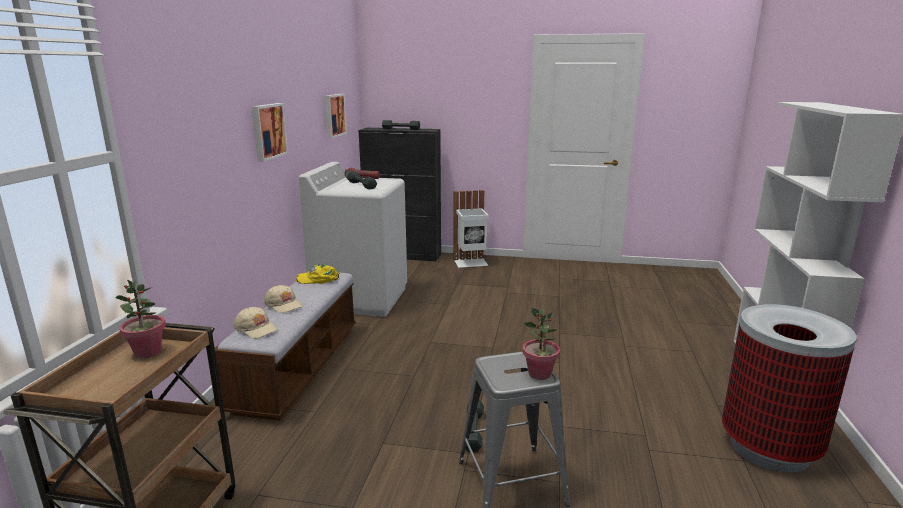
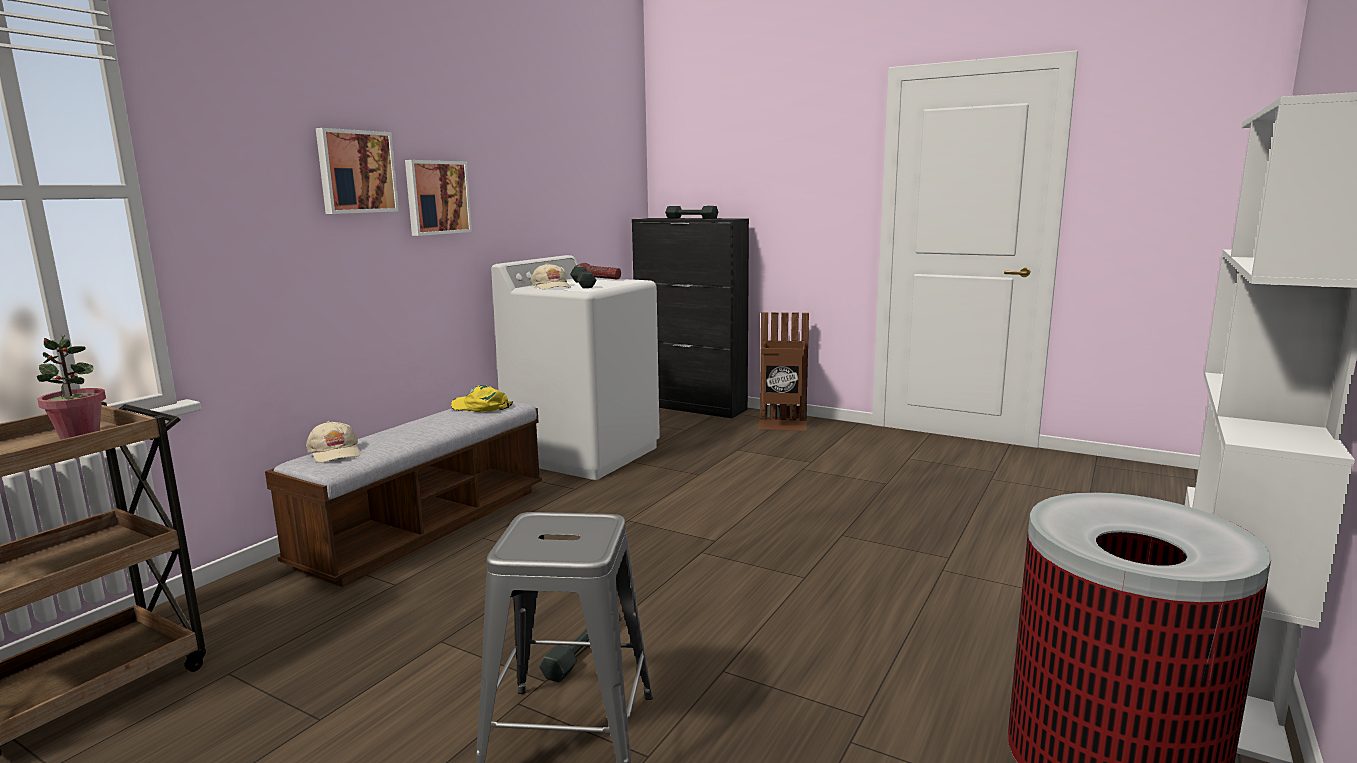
camera: 20 degrees right, 5 degrees down
beige cap [264,285,303,313] -> beige cap moved to [531,263,571,290]
picture [324,94,347,138] -> picture moved to [316,128,399,214]
white trash can [453,190,489,268] -> brown trash can [758,312,809,431]
potted plant [522,307,560,380] -> none

